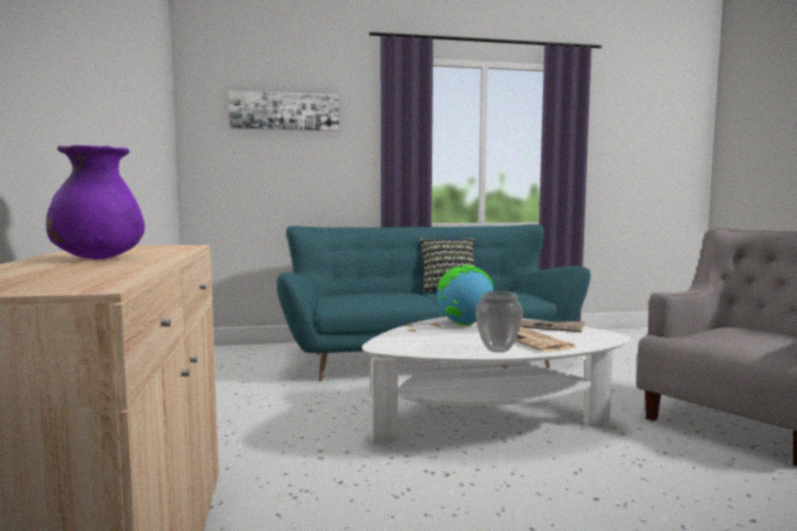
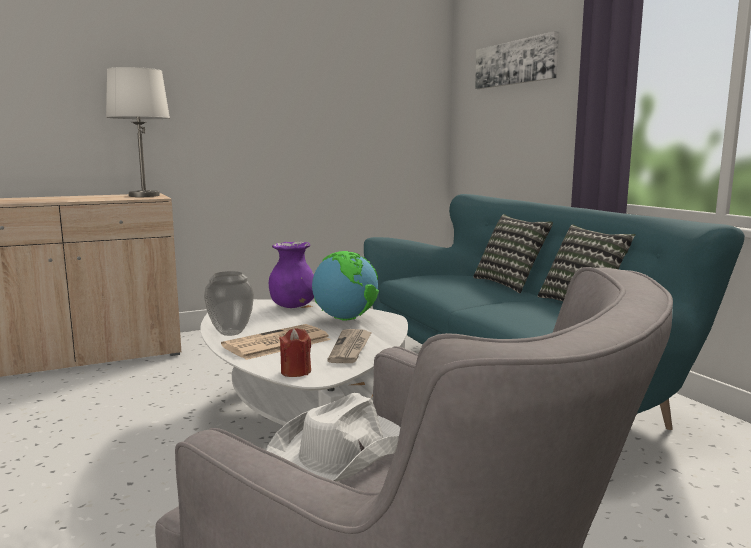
camera: 75 degrees right, 5 degrees up
purple vase [46,145,145,259] -> purple vase moved to [269,242,314,308]
none -> white table lamp [106,67,170,197]
none -> white hat [266,393,400,482]
none -> red candle [279,328,311,377]
none -> pillow [473,214,553,293]

